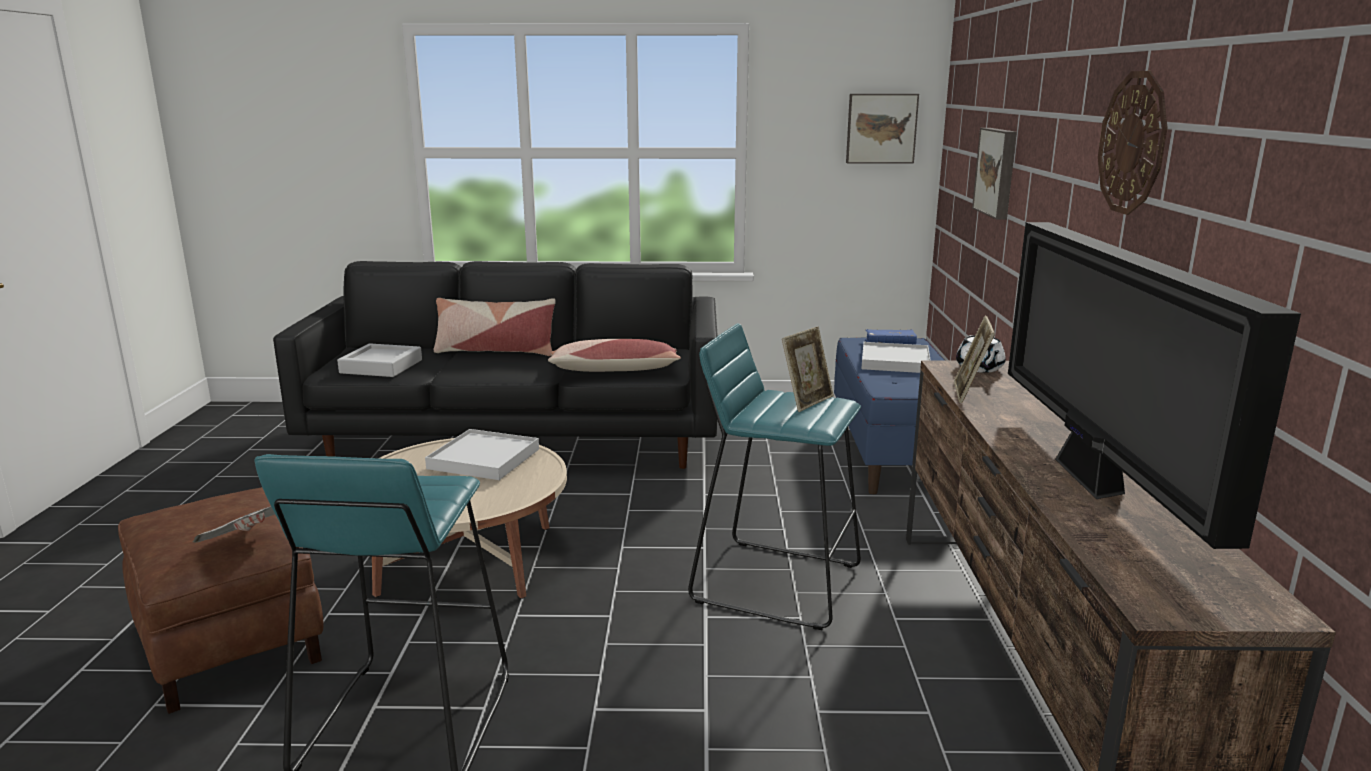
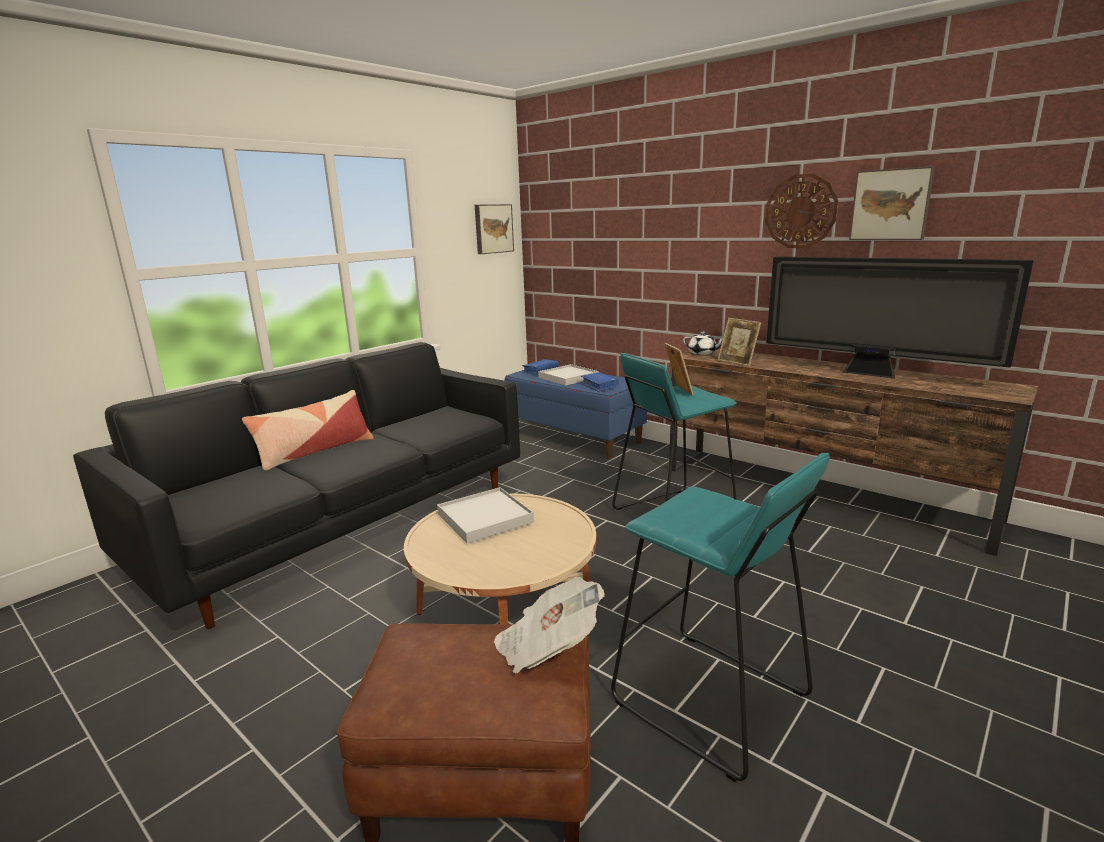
camera: 50 degrees left, 0 degrees up
grey tray [337,343,422,377] -> none
pillow [548,339,681,372] -> none
picture [972,128,1017,220] -> picture moved to [849,166,935,240]
none -> blue book [581,372,619,392]

